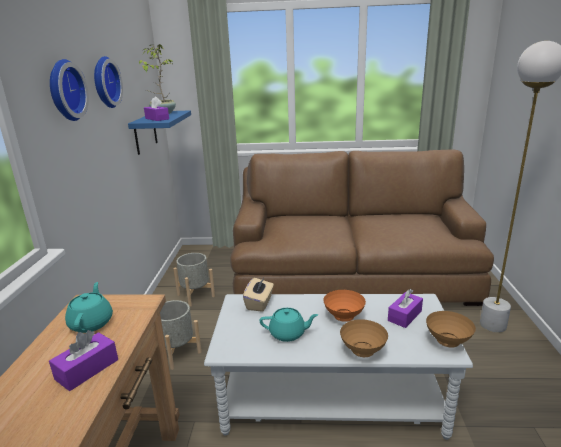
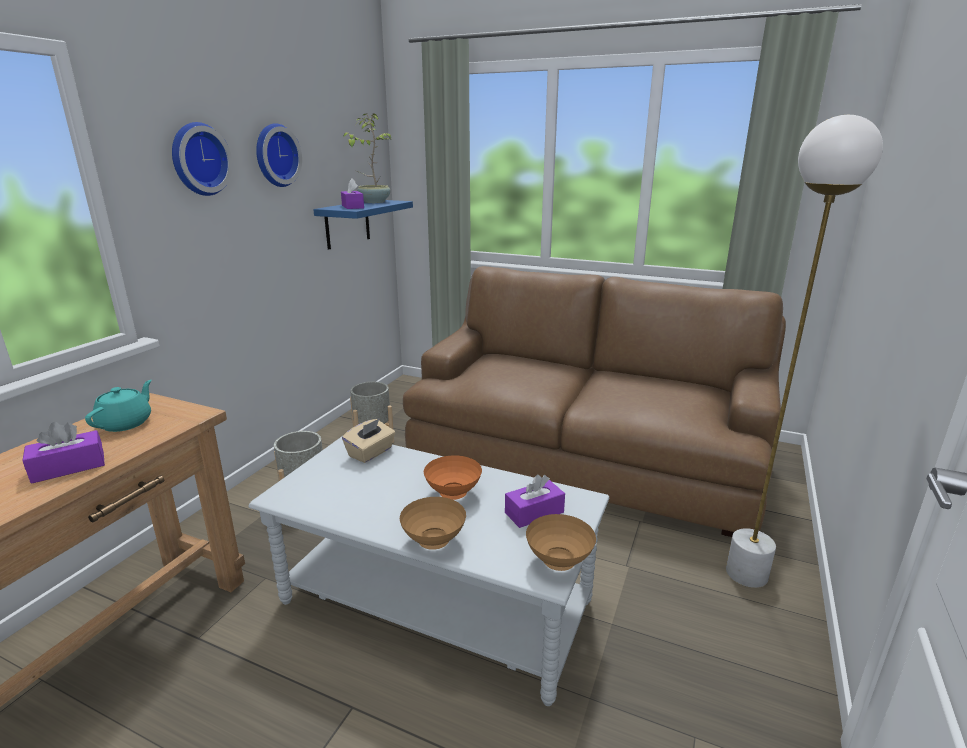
camera: 20 degrees right, 0 degrees up
turquoise teapot [259,308,318,342] -> none

